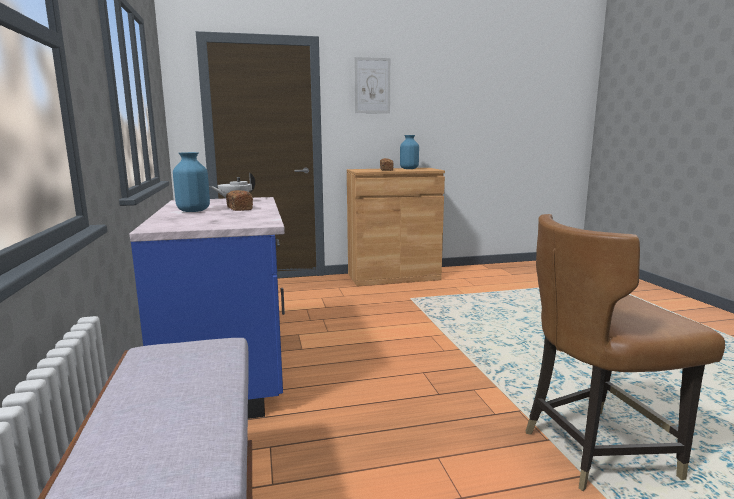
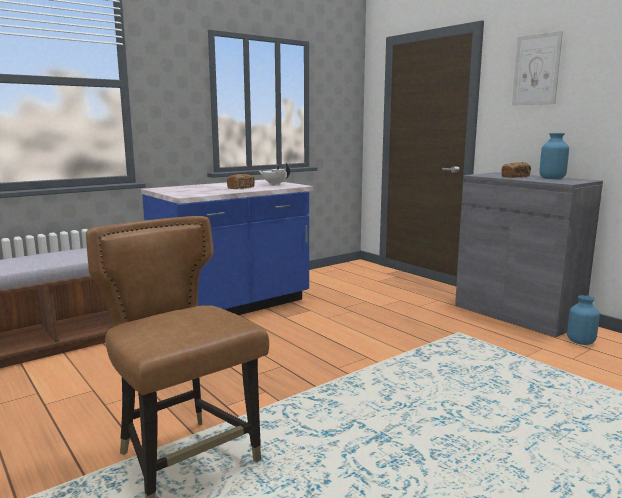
camera: 65 degrees right, 0 degrees up
blue vase [173,152,210,212] -> blue vase moved to [567,295,600,345]
brown cabinet [347,168,445,286] -> grey cabinet [455,172,603,337]

